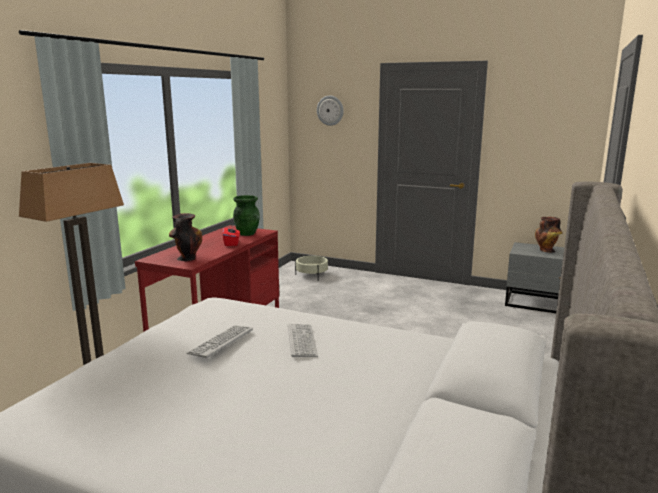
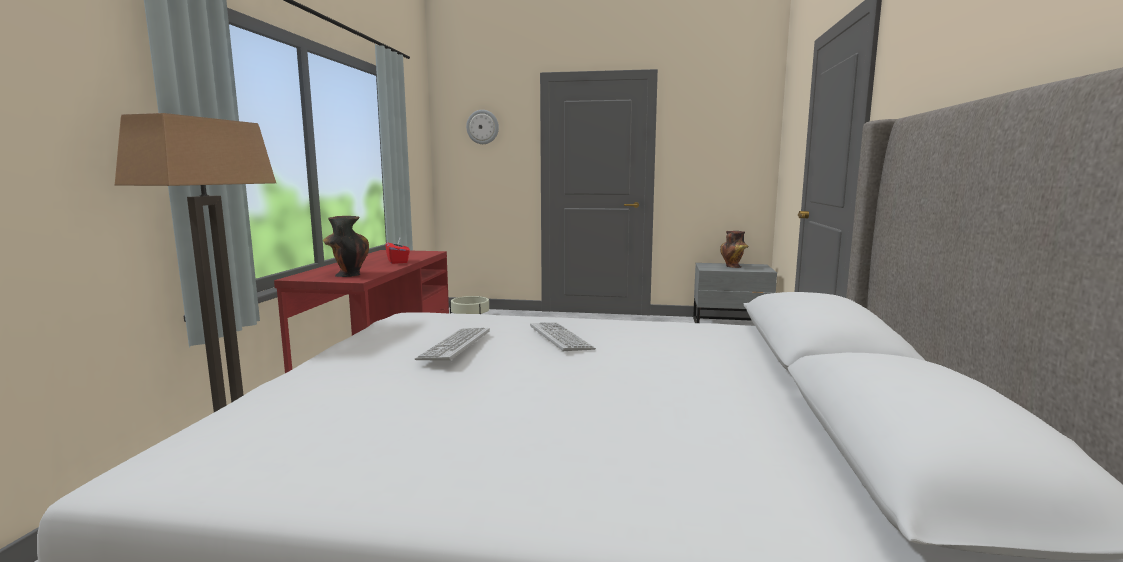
camera: 15 degrees left, 5 degrees down
green vase [233,195,260,236] -> none

